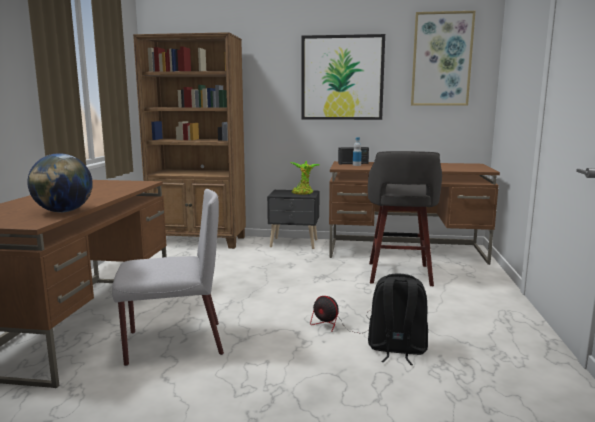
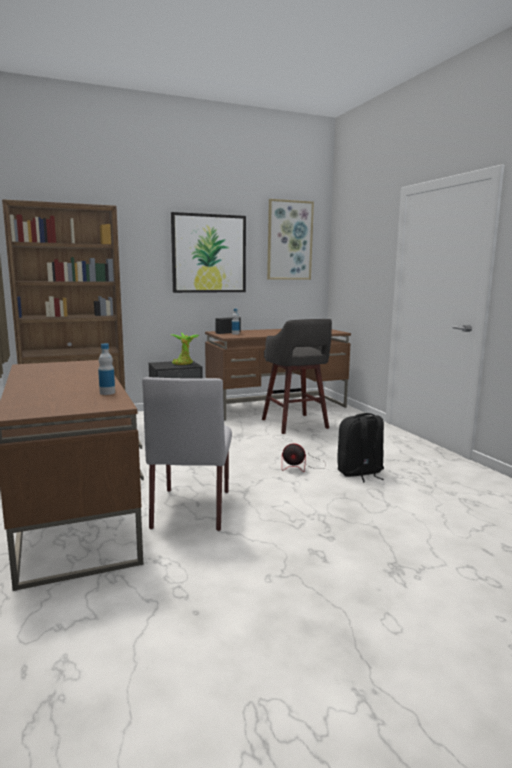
camera: 30 degrees left, 0 degrees up
globe [27,153,93,213] -> bottle [98,344,115,395]
grey chair [112,189,224,366] -> grey chair turned 135 degrees clockwise [142,377,232,531]

